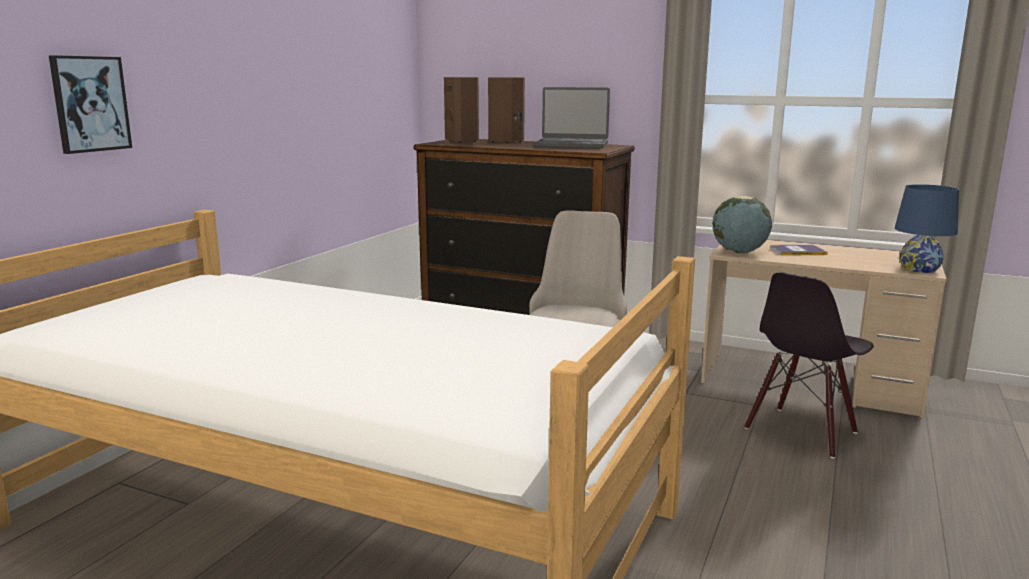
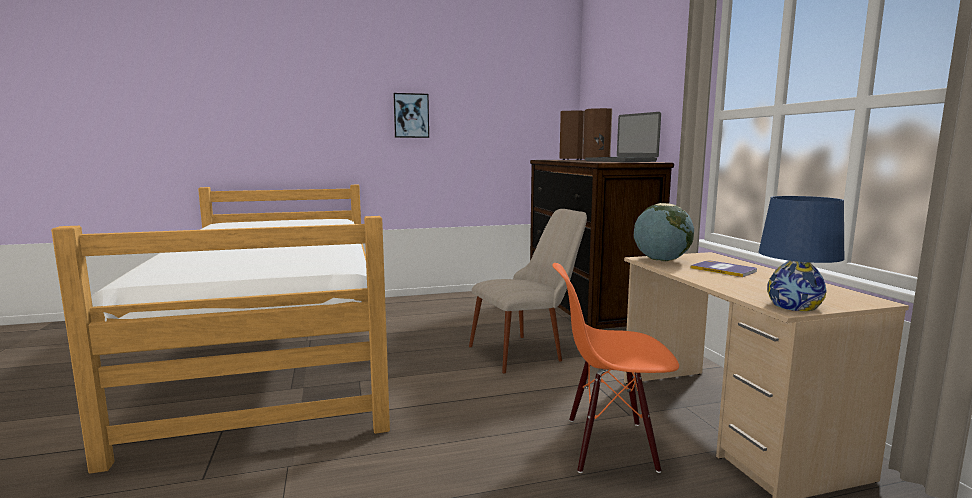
camera: 50 degrees right, 5 degrees down
picture [49,55,132,154] -> picture moved to [393,93,429,138]
black chair [744,273,874,459] -> orange chair [552,263,679,473]

